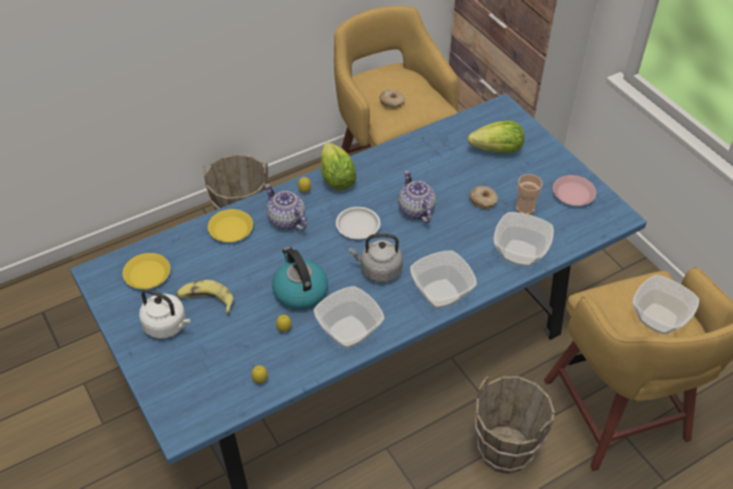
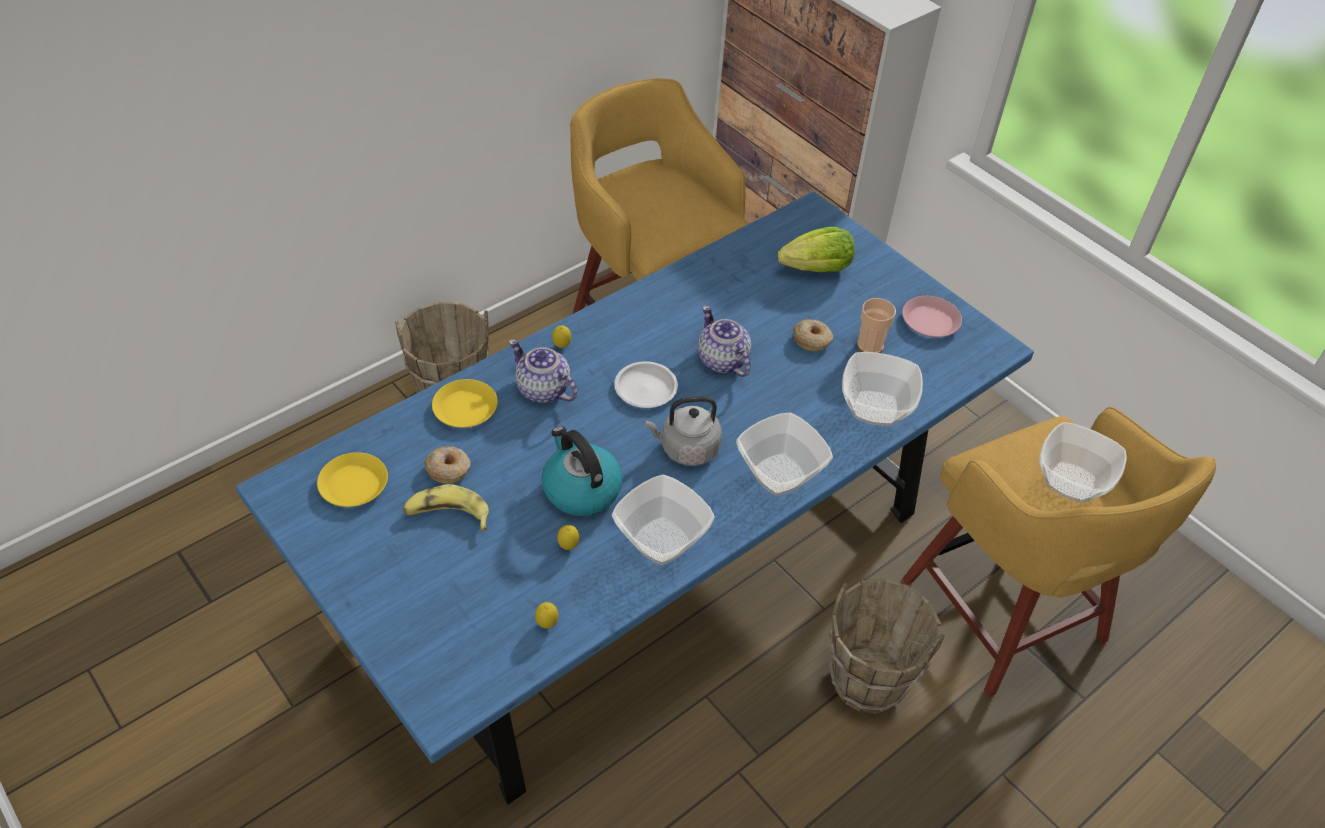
camera: 10 degrees left, 0 degrees up
white kettle [139,289,191,339] -> none
lettuce [321,142,357,190] -> none
donut [379,90,405,109] -> donut moved to [424,446,471,483]

